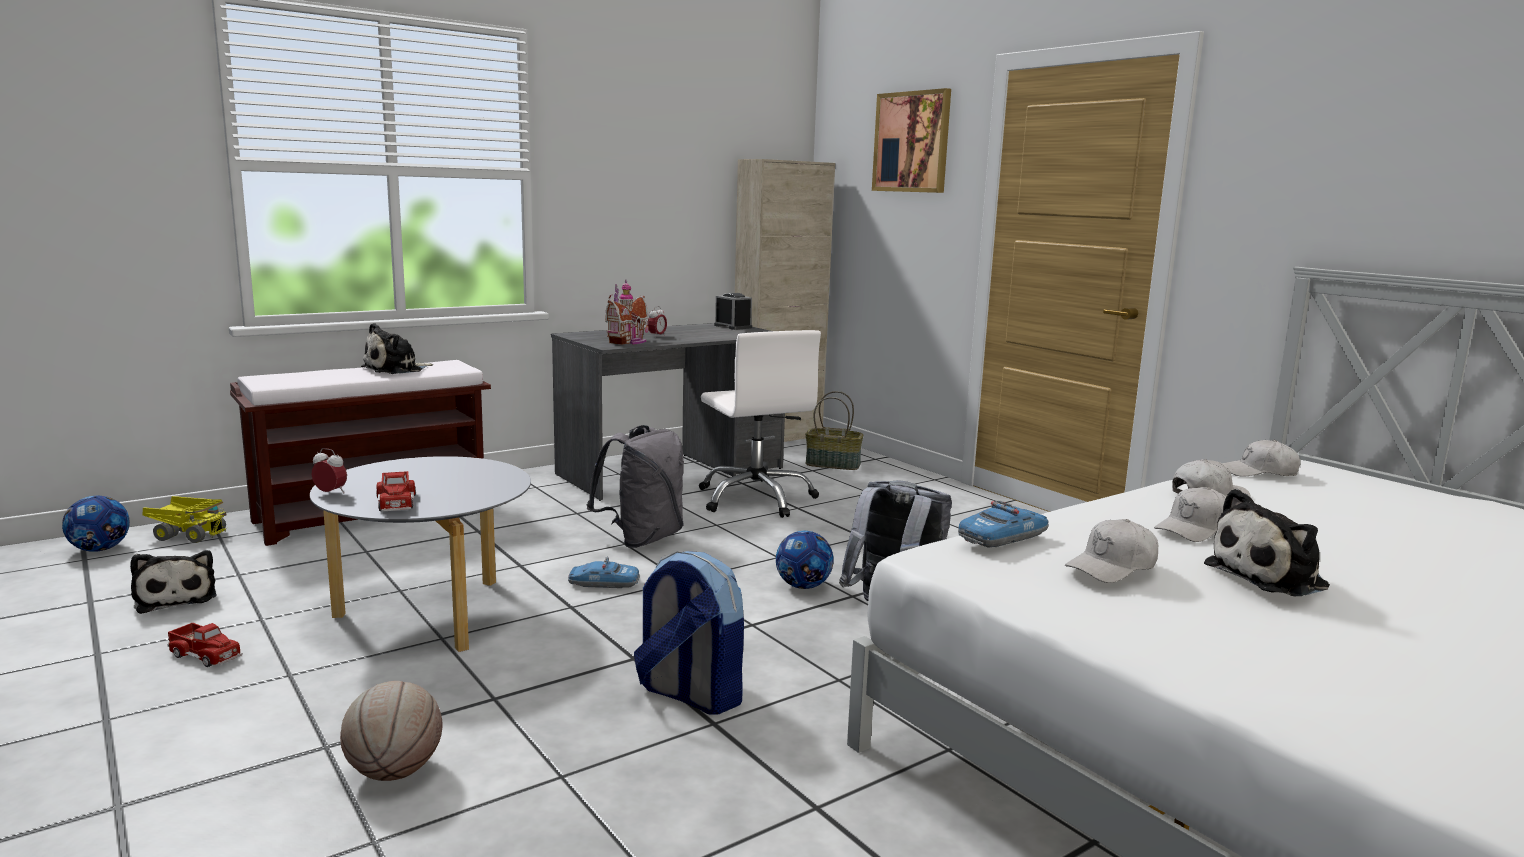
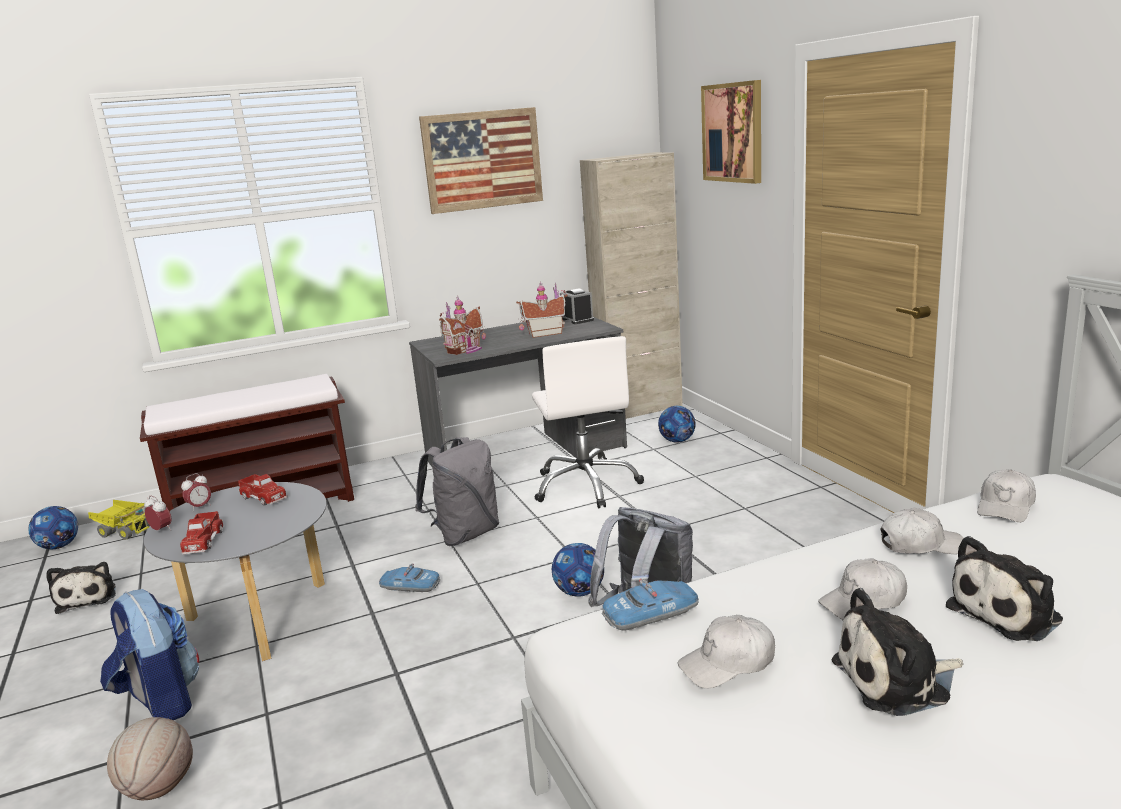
camera: 15 degrees right, 5 degrees up
toy truck [167,622,243,667] -> toy truck moved to [238,474,288,506]
plush toy [361,323,433,374] -> plush toy moved to [946,536,1063,641]
backpack [634,551,744,715] -> backpack moved to [100,589,199,720]
alarm clock [647,306,667,338] -> alarm clock moved to [181,473,211,512]
basket [806,391,863,470] -> football [658,406,696,443]
white cap [1222,440,1301,477] -> white cap turned 75 degrees counterclockwise [977,470,1036,522]
none -> picture [419,107,543,214]
none -> toy house [516,282,568,338]

